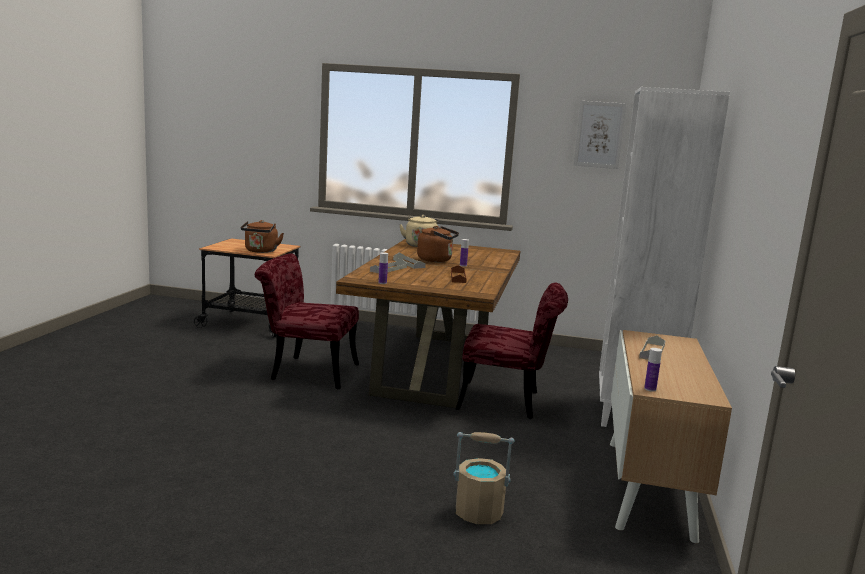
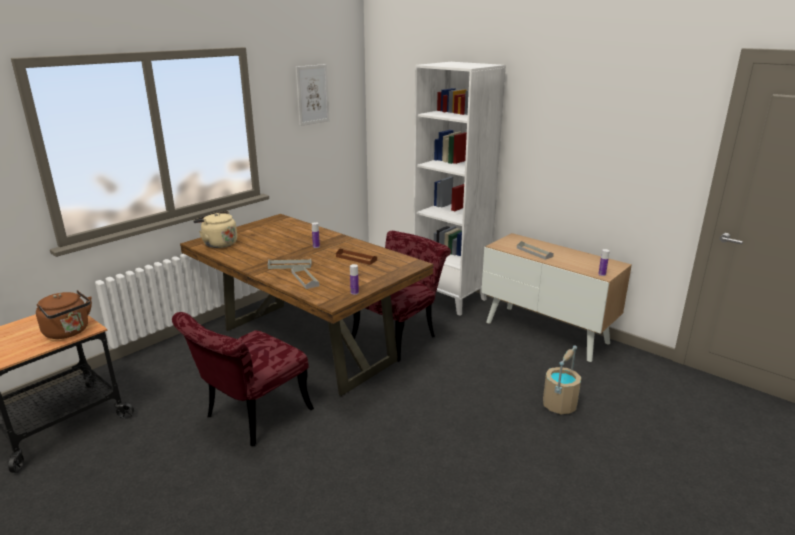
camera: 60 degrees left, 10 degrees up
brown kettle [417,226,459,262] -> none

